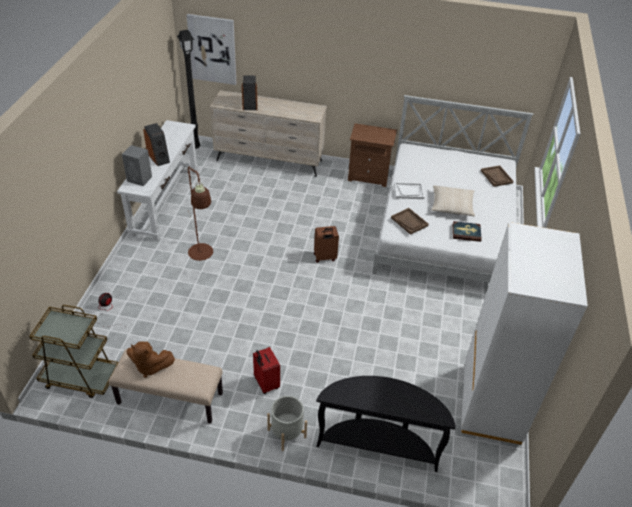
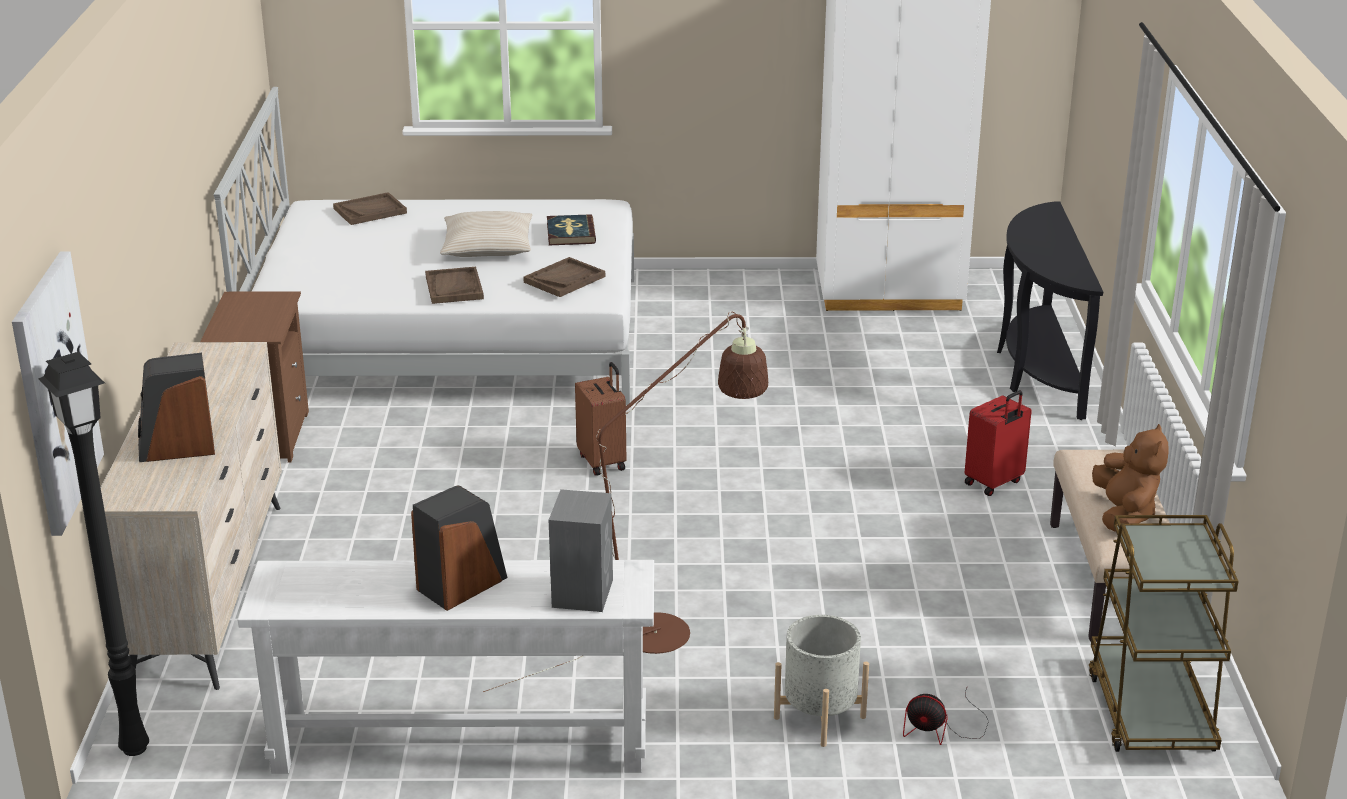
camera: 100 degrees left, 15 degrees down
grey planter [267,396,307,451] -> grey planter moved to [774,615,869,747]
white tray [394,182,425,199] -> brown tray [425,267,484,304]

